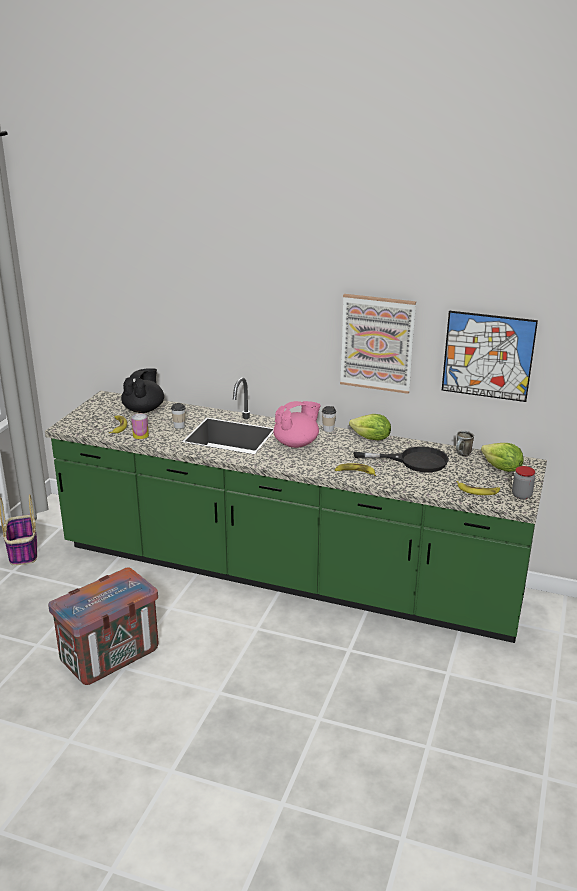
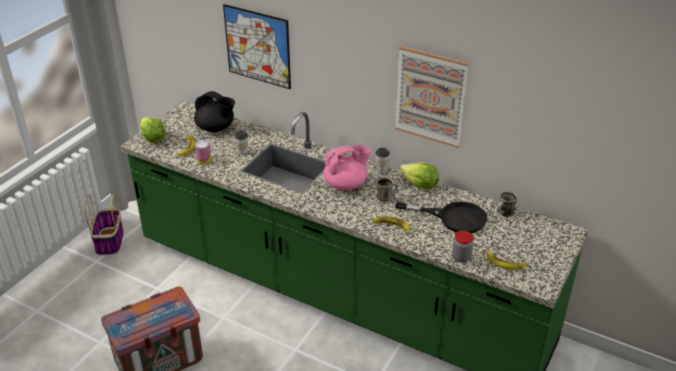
camera: 10 degrees right, 10 degrees up
black teapot [121,368,164,413] -> black teapot turned 90 degrees clockwise [194,91,235,132]
picture [442,311,538,402] -> picture moved to [223,4,291,89]
lettuce [481,443,524,472] -> lettuce moved to [140,117,166,143]
jar [512,466,535,500] -> jar moved to [452,231,474,263]
none -> mug [376,177,398,202]

